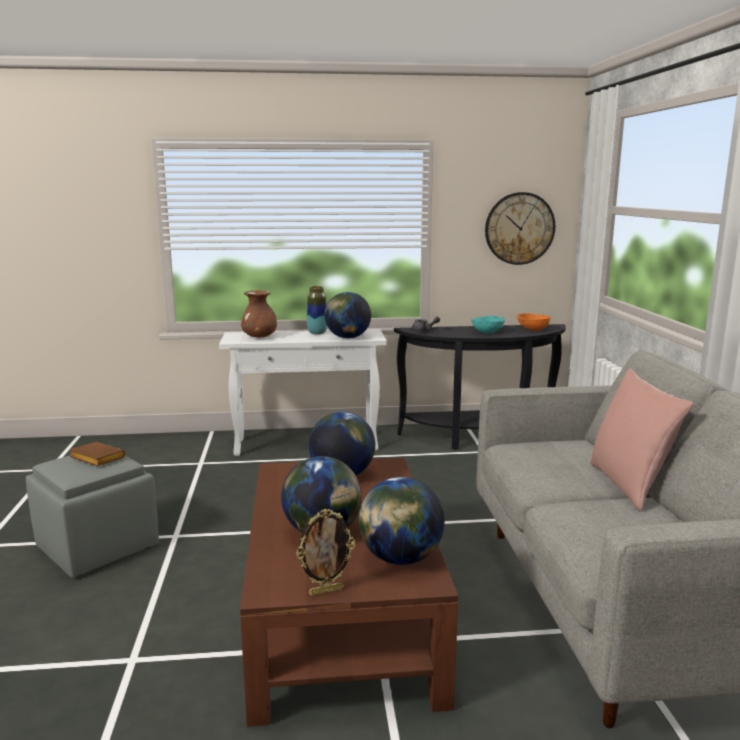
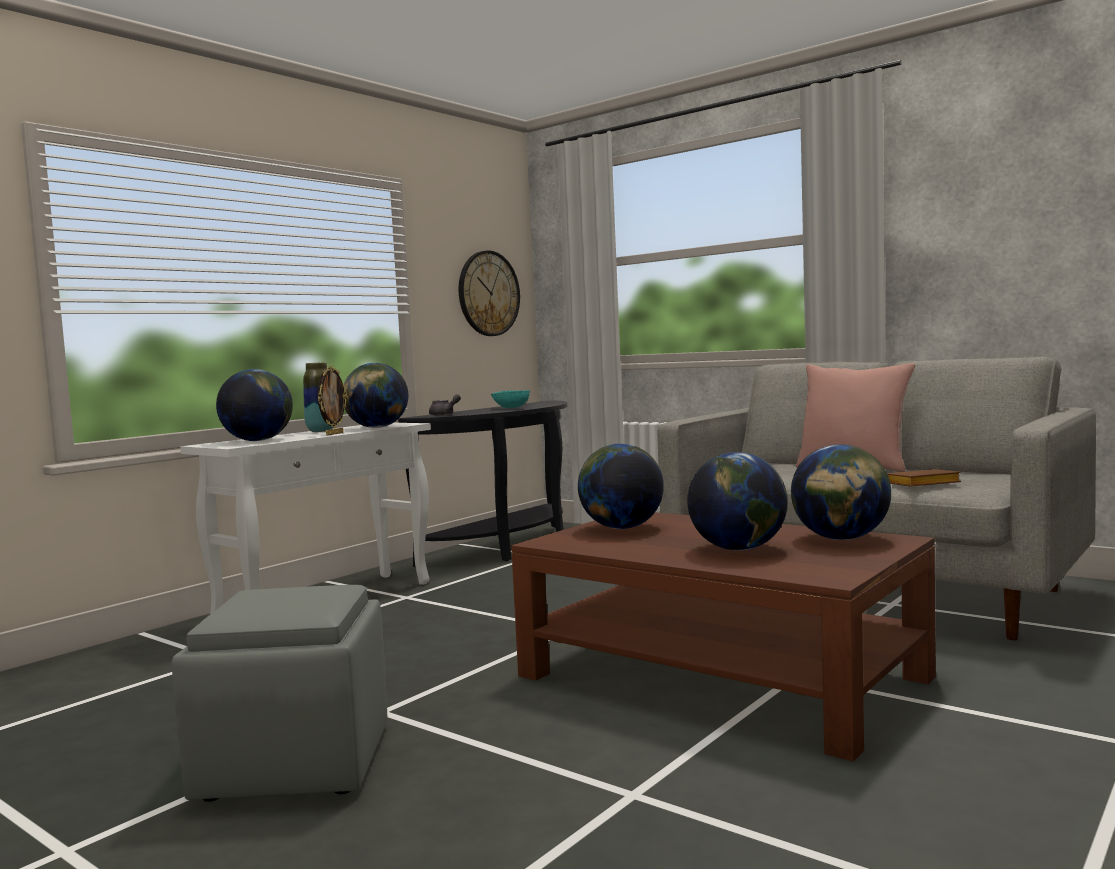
camera: 45 degrees left, 10 degrees down
brown book [70,442,125,466] -> brown book moved to [887,469,961,486]
brown vase [241,290,277,337] -> globe [216,369,293,441]
picture frame [296,509,355,596] -> picture frame moved to [318,365,348,435]
orange bowl [517,313,551,331] -> none

